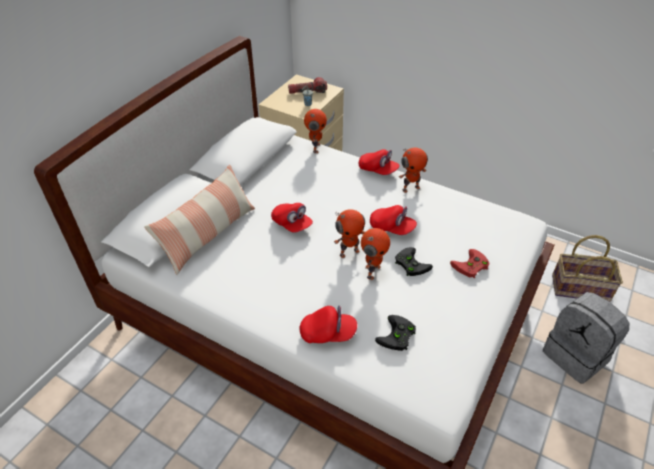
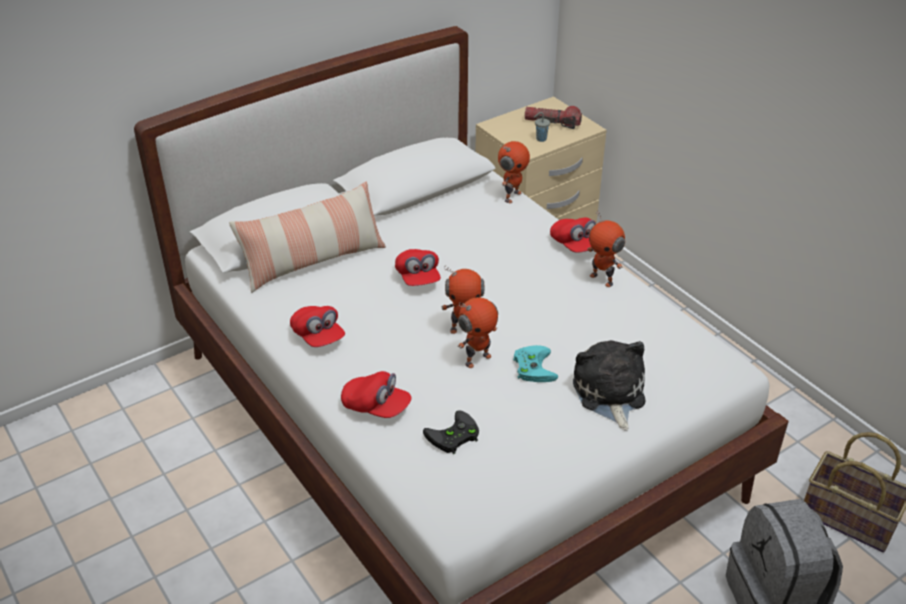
camera: 25 degrees right, 5 degrees down
red cap [370,205,417,235] -> red cap moved to [290,306,345,347]
black game controller [395,247,433,276] -> turquoise game controller [513,345,558,382]
toy robot [399,147,428,193] -> toy robot turned 45 degrees clockwise [588,210,625,287]
red game controller [450,249,490,278] -> plush toy [573,340,645,430]

